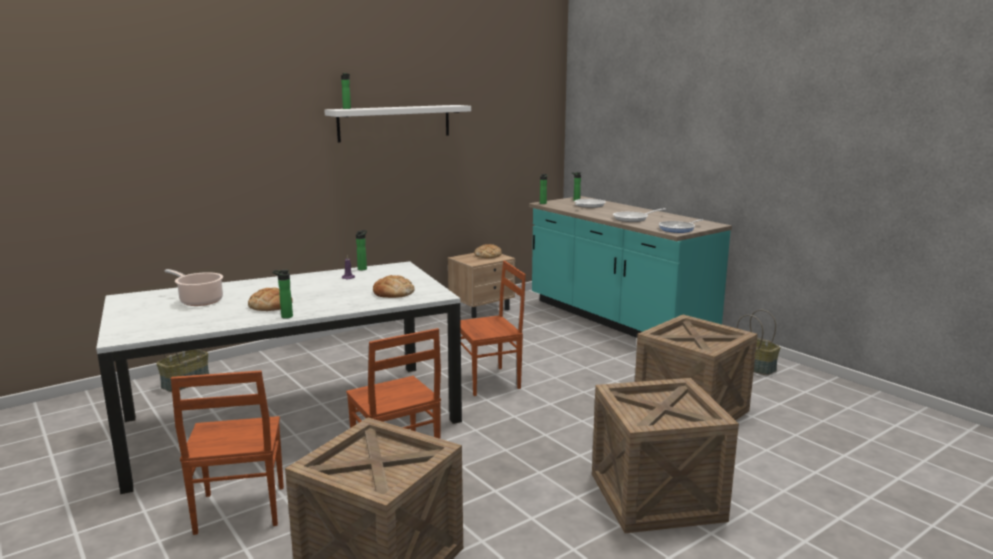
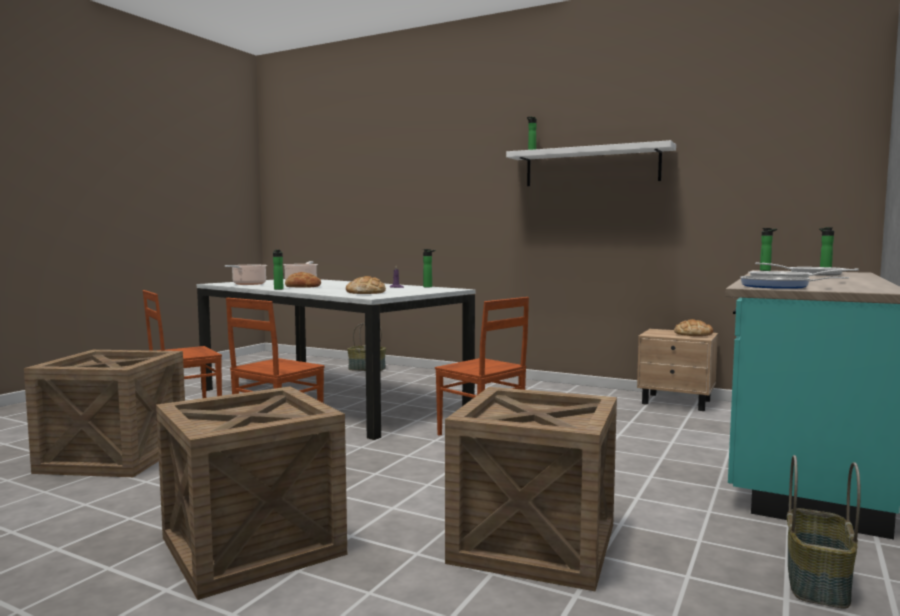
camera: 65 degrees right, 10 degrees down
none -> cooking pot [225,265,267,285]

